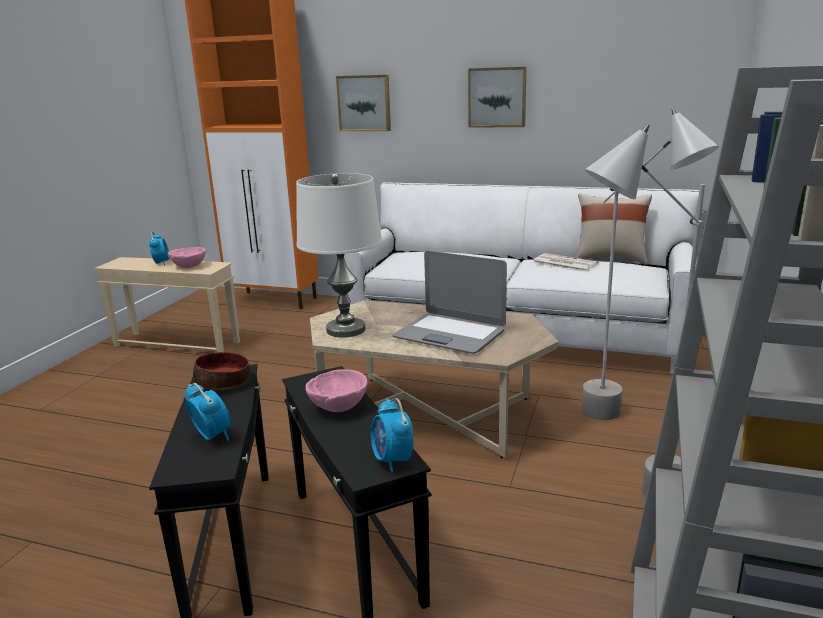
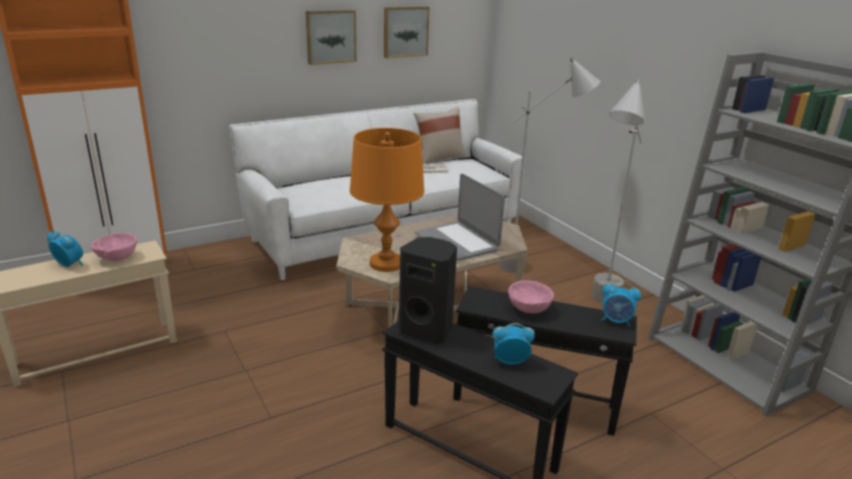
camera: 50 degrees left, 5 degrees up
bowl [193,352,250,390] -> black speaker [399,237,457,344]
white table lamp [296,173,382,338] -> orange table lamp [350,128,425,272]
picture [336,75,391,131] -> picture moved to [384,6,429,58]
laptop [392,251,507,354] -> laptop turned 75 degrees clockwise [415,174,505,261]

